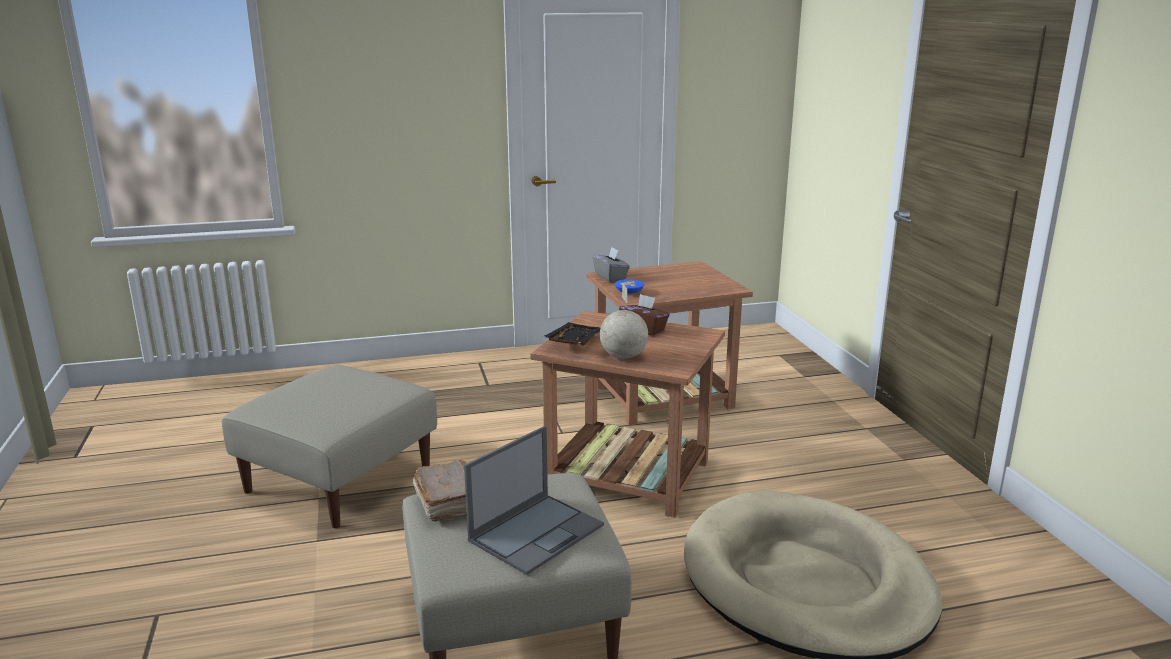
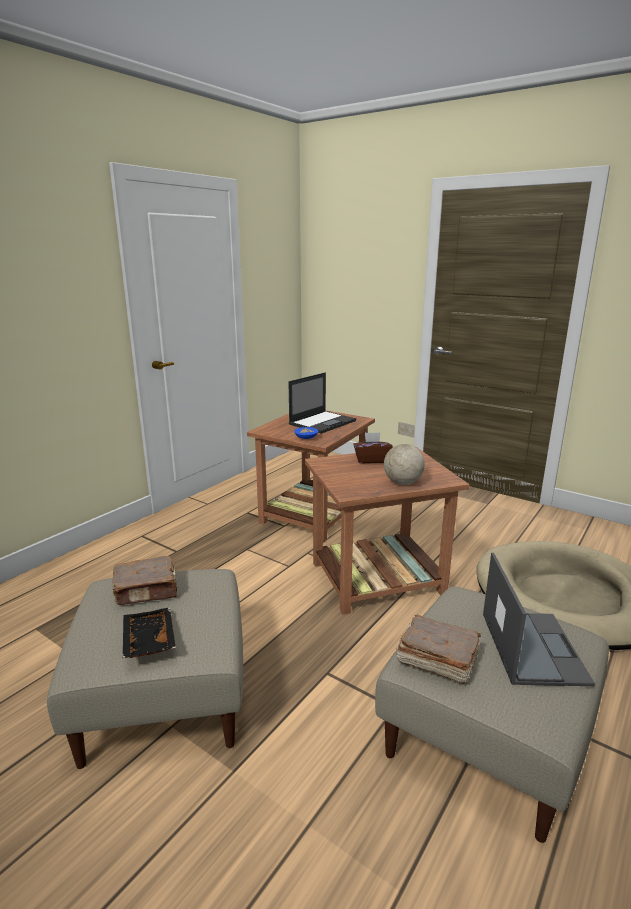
camera: 40 degrees left, 0 degrees up
black tray [543,322,600,346] -> black tray moved to [123,608,176,658]
grey tissue box [593,247,630,282] -> none
none -> brown book [112,556,177,605]
none -> laptop [288,372,356,434]

